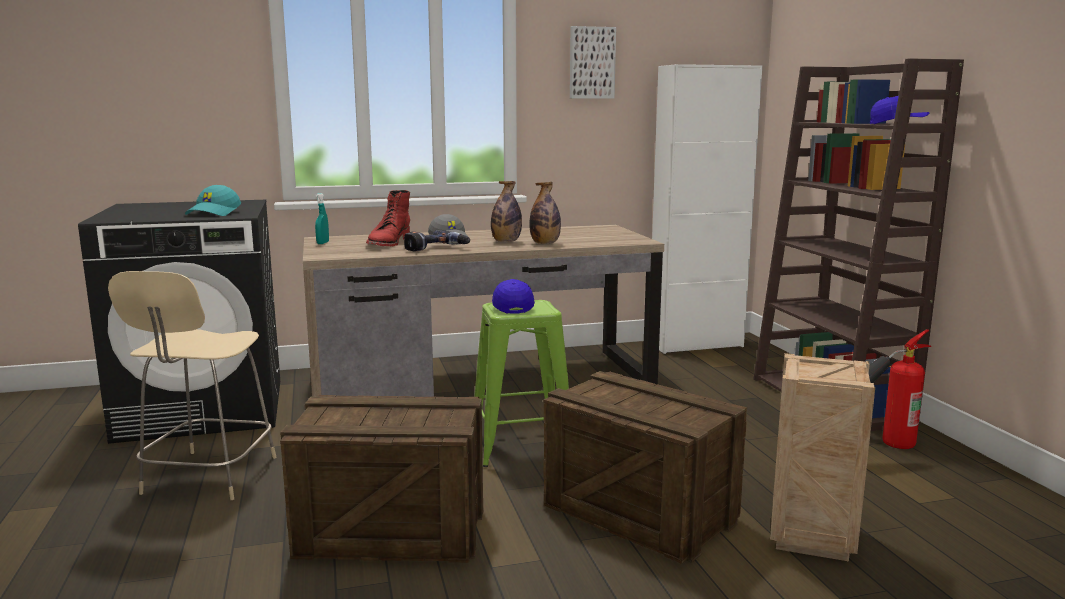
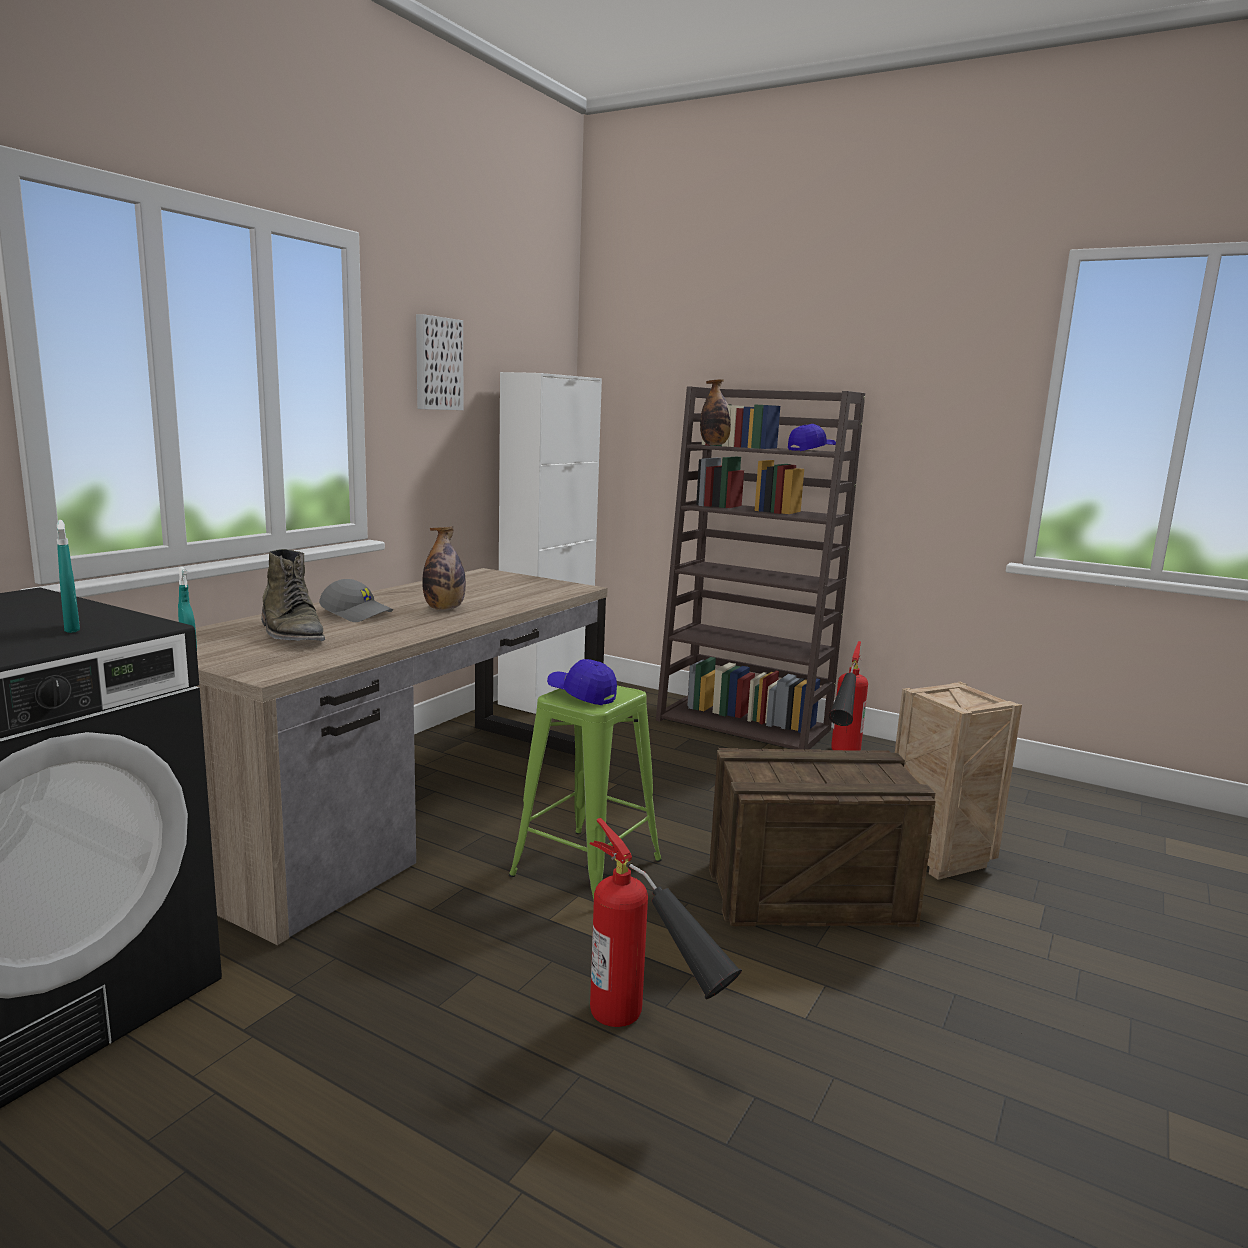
camera: 45 degrees left, 0 degrees up
beige stool [108,271,276,500] -> none
turquoise cap [185,185,241,216] -> turquoise spray bottle [57,520,80,633]
crate [280,395,484,563] -> fire extinguisher [590,818,742,1027]
red boot [366,190,410,246] -> green boot [261,549,325,641]
power drill [404,230,470,252] -> none
bottle [529,182,561,244] -> bottle moved to [700,379,731,445]

